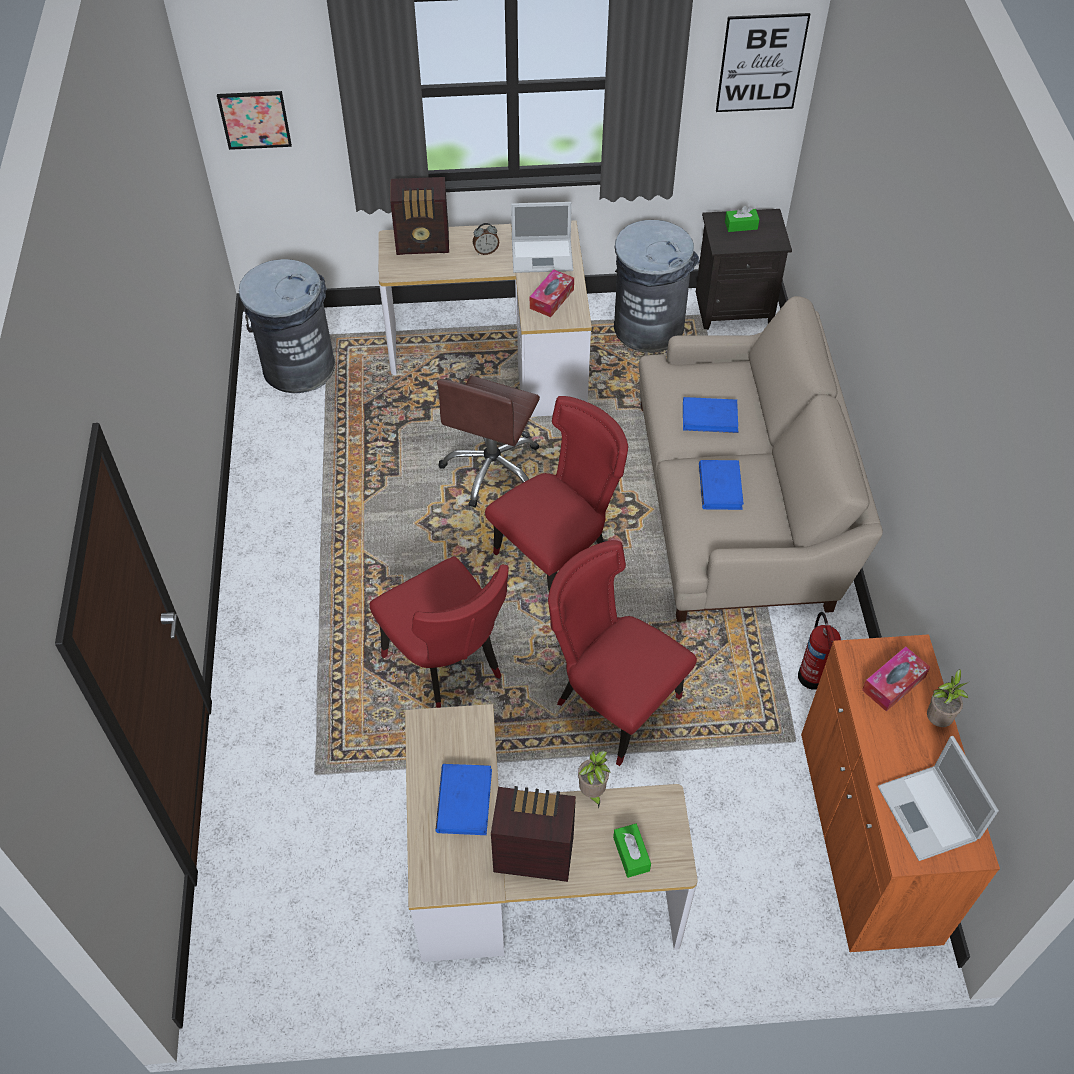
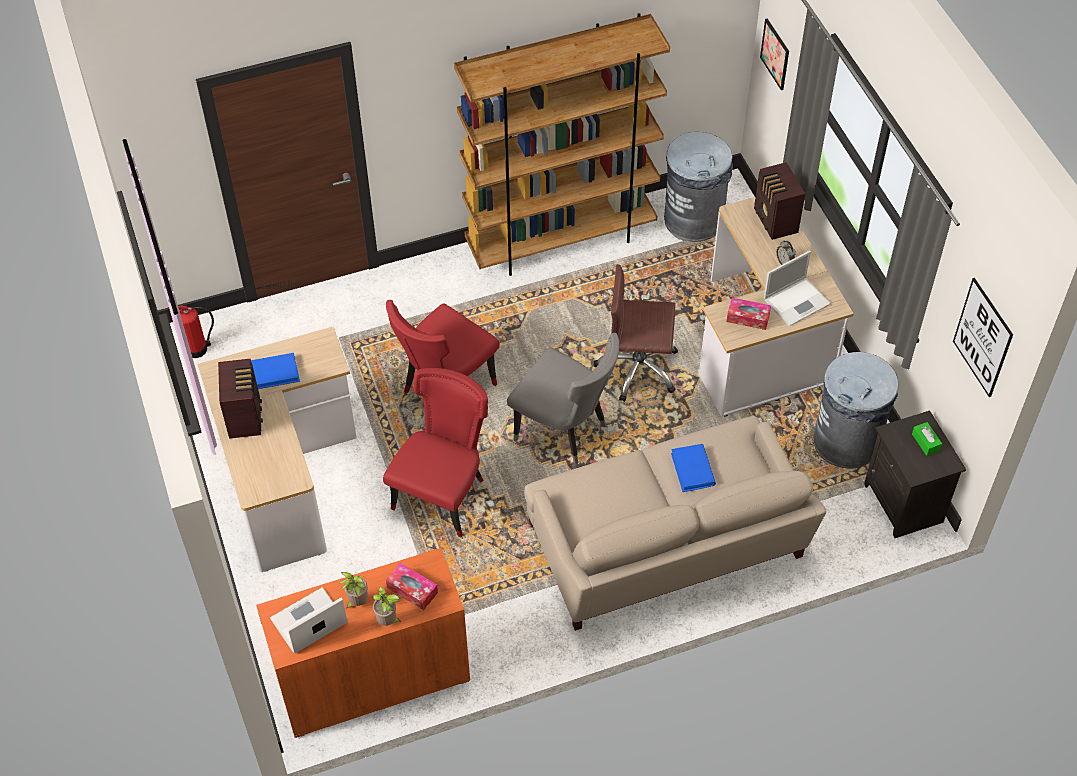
camera: 75 degrees right, 0 degrees up
red chair [485,396,628,591] -> grey chair [507,333,619,465]
laptop [511,202,573,273] -> laptop turned 105 degrees counterclockwise [764,250,831,326]
potted plant [578,750,611,809] -> potted plant moved to [339,572,368,608]
green tissue box [613,824,651,878] -> none
blue book [699,460,744,510] -> none
fire extinguisher [798,612,841,690] -> fire extinguisher moved to [178,306,214,358]
none -> brown bookcase [454,13,670,276]

